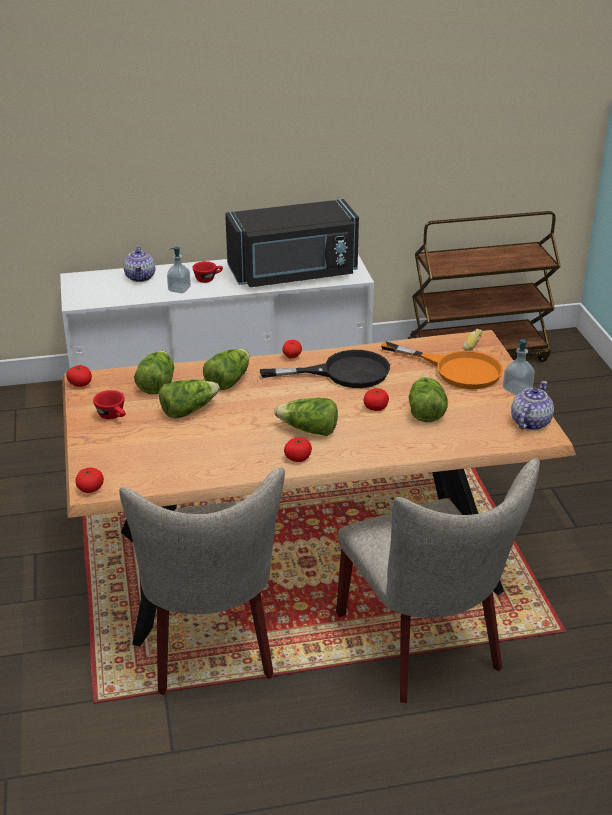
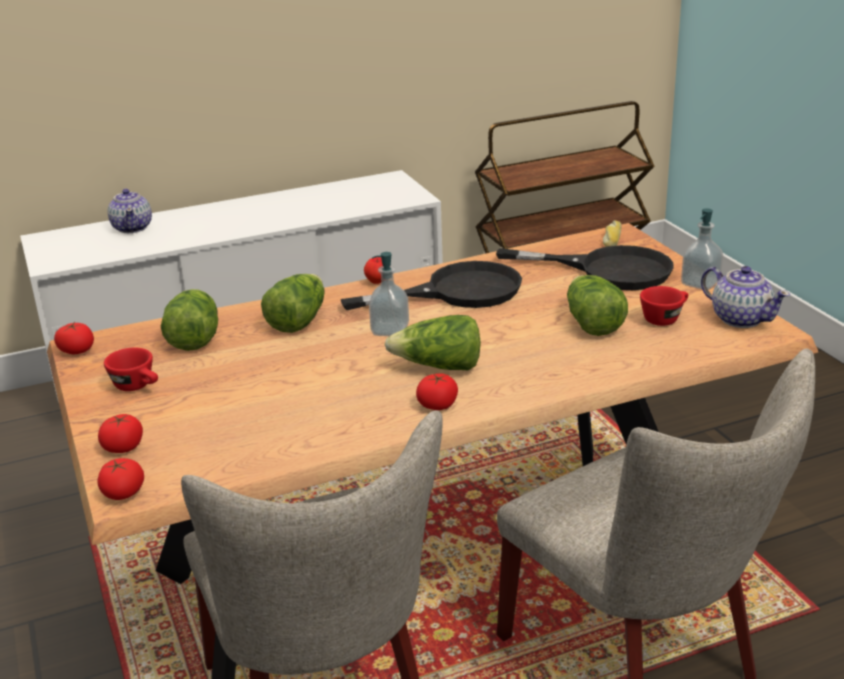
camera: 10 degrees left, 5 degrees down
lettuce [159,379,220,418] -> none
soap dispenser [167,247,191,293] -> soap dispenser moved to [369,252,409,336]
red cup [193,261,223,283] -> red cup moved to [640,286,688,326]
black microwave [225,199,359,287] -> none
tomato [364,388,389,411] -> tomato moved to [98,414,143,453]
orange frying pan [381,341,503,389] -> black frying pan [496,245,674,290]
teapot [511,381,554,430] -> teapot turned 120 degrees clockwise [701,266,790,328]

